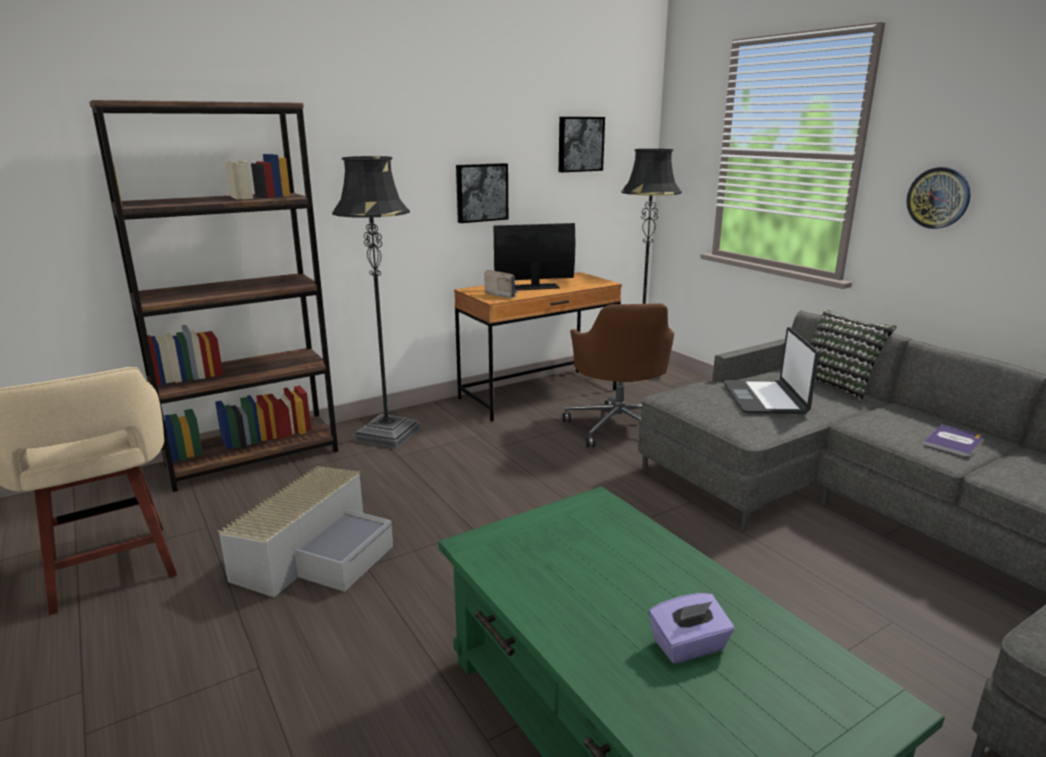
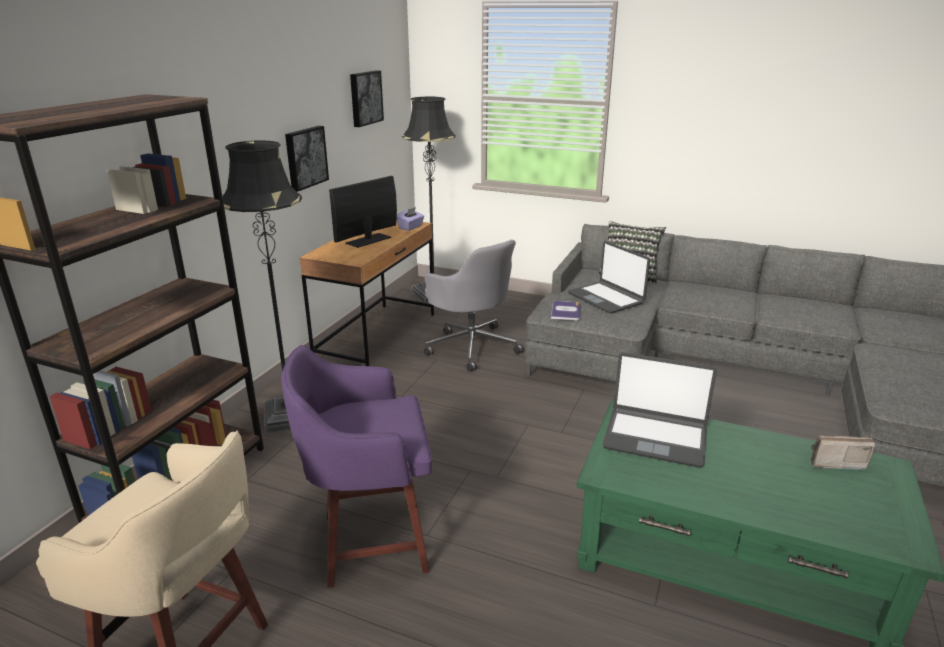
camera: 35 degrees left, 5 degrees up
grey storage box [218,466,393,597] -> purple stool [281,345,432,588]
radio [484,270,519,298] -> radio moved to [810,435,876,470]
brown office chair [562,303,674,448] -> grey office chair [424,240,524,372]
purple tissue box [649,593,735,663] -> purple tissue box moved to [396,207,424,231]
wall clock [907,167,971,229] -> none
book [923,424,984,457] -> book moved to [551,301,581,321]
none -> laptop [603,352,717,468]

